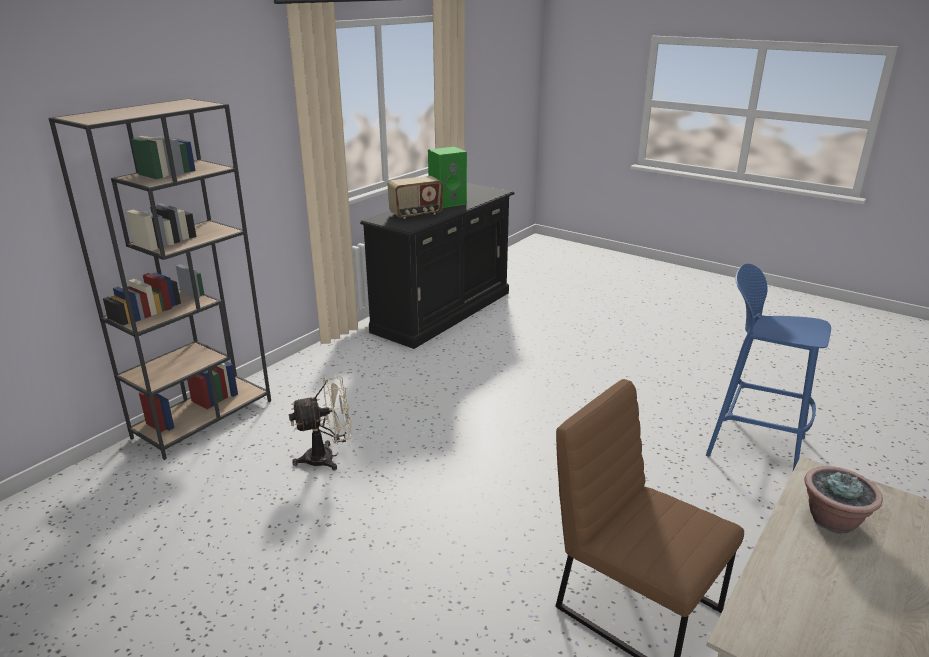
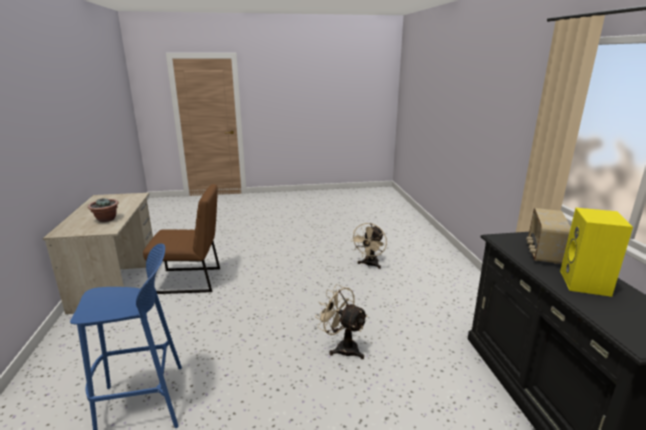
camera: 135 degrees right, 5 degrees down
bookcase [49,98,271,460] -> none
green speaker [428,147,467,208] -> yellow speaker [560,208,633,297]
none -> beige fan [315,284,368,359]

